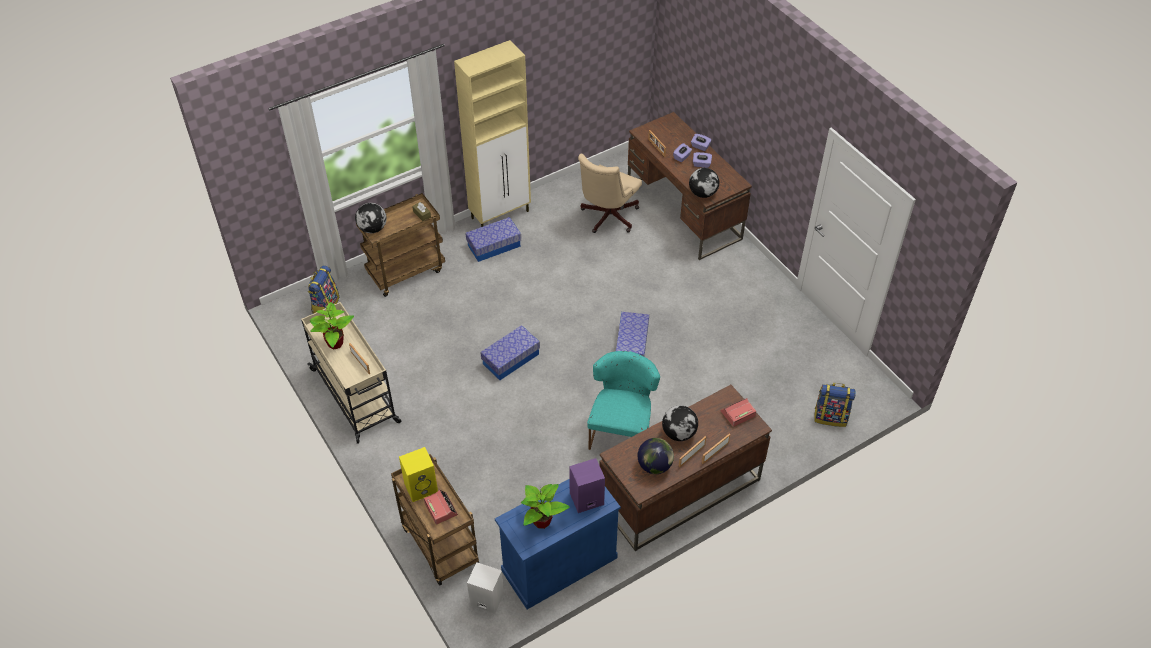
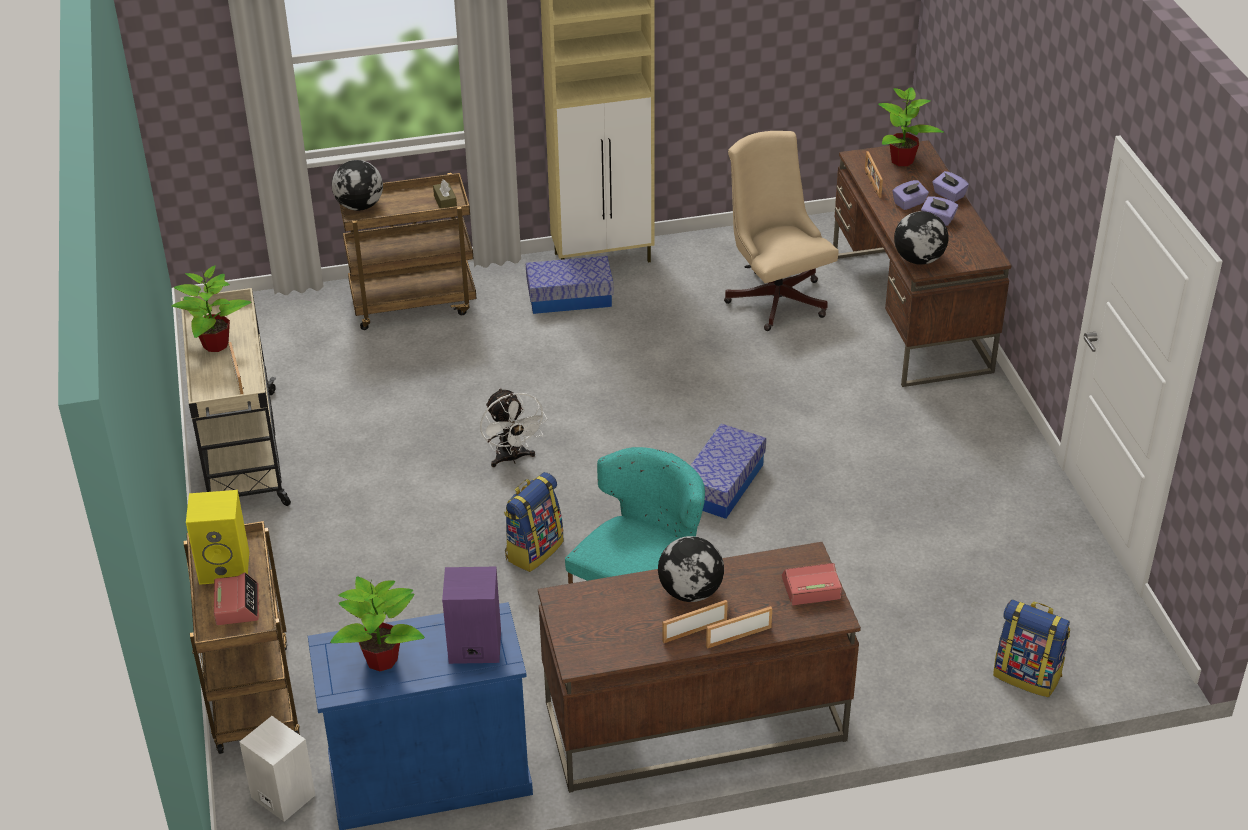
camera: 20 degrees right, 10 degrees down
backpack [308,265,339,314] -> backpack moved to [504,472,564,572]
storage box [480,325,540,380] -> white fan [480,388,547,467]
beige office chair [578,154,642,233] -> beige office chair turned 105 degrees clockwise [724,131,839,331]
globe [638,438,674,474] -> none
none -> potted plant [878,87,944,166]

